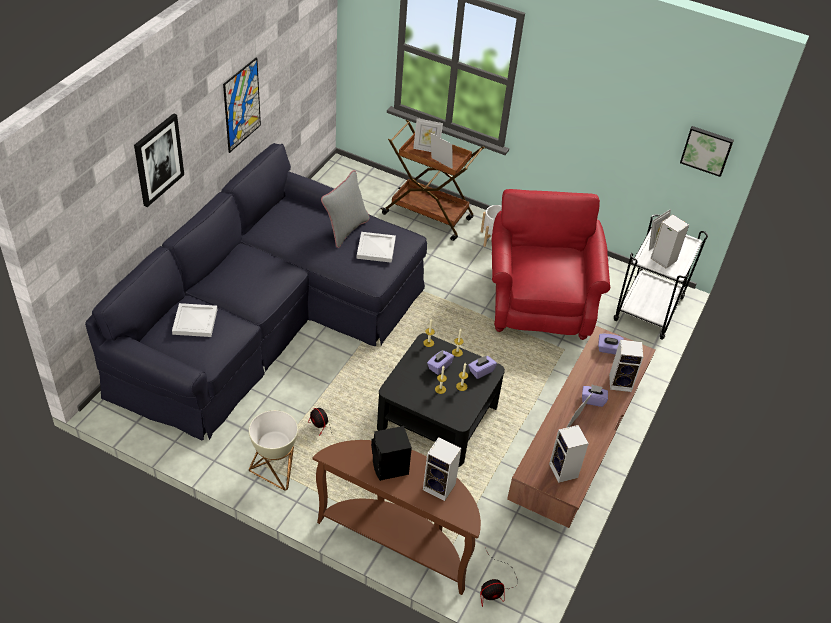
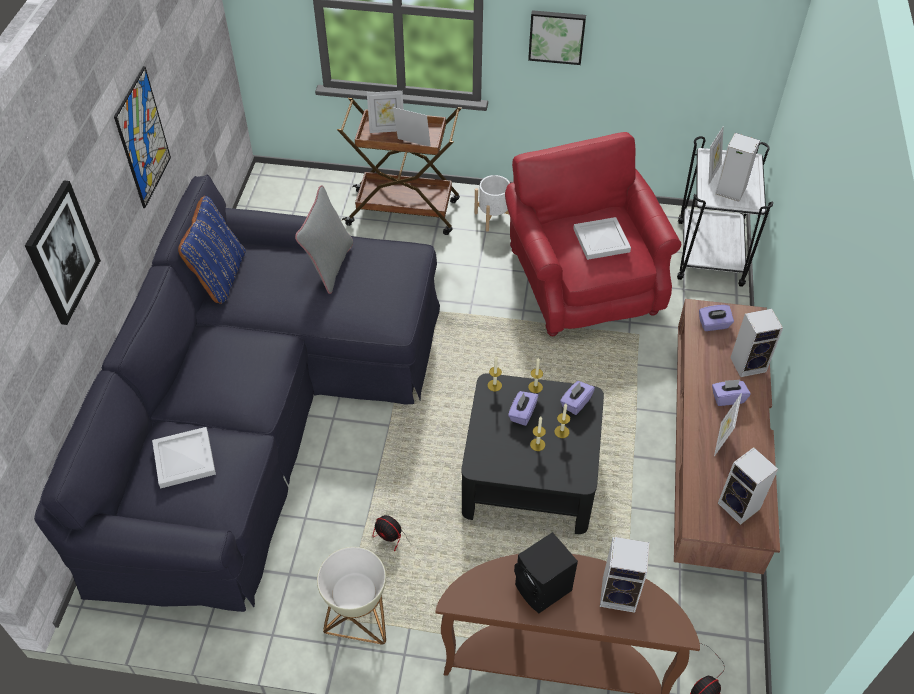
camera: 15 degrees left, 5 degrees up
white tray [357,232,396,263] -> white tray moved to [573,217,631,260]
picture [680,126,734,177] -> picture moved to [528,10,586,65]
none -> blue pillow [178,196,246,304]

